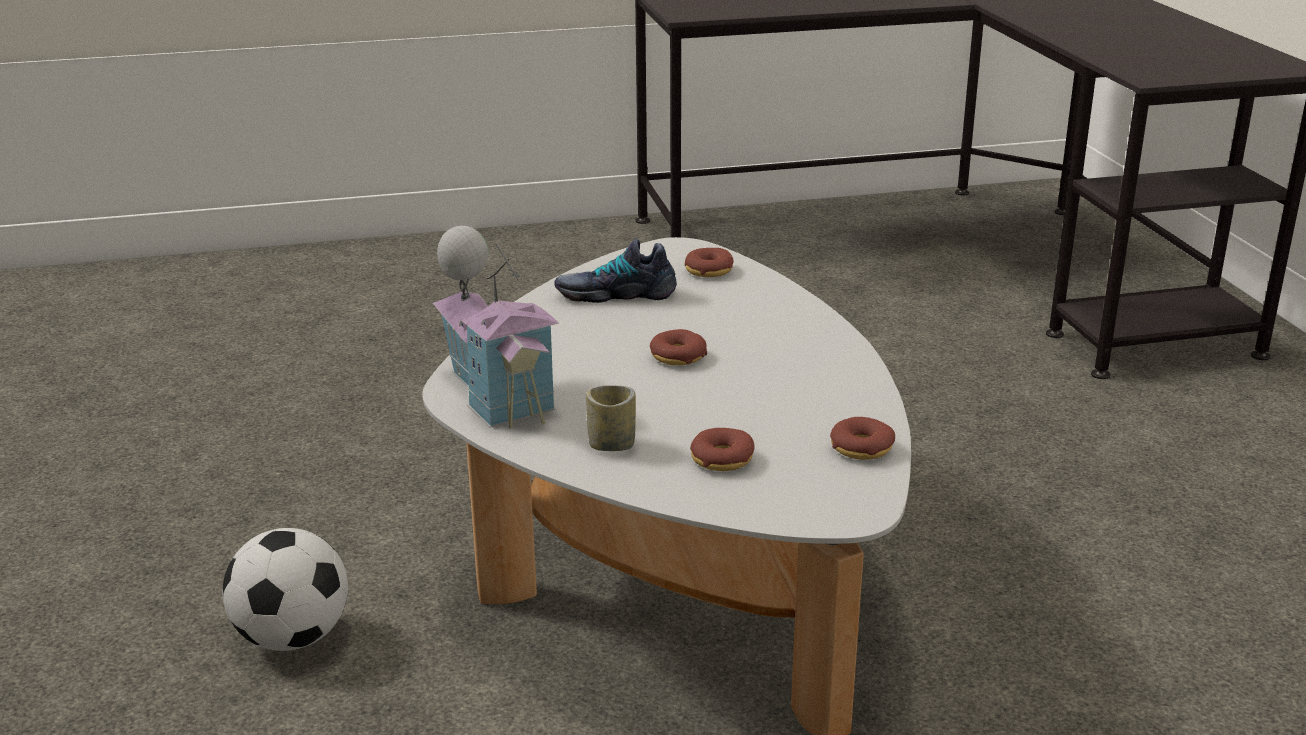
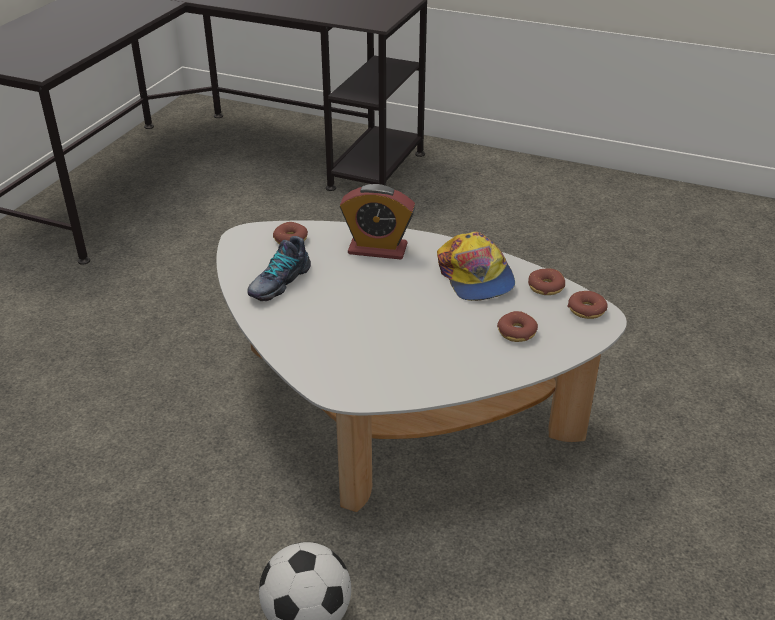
camera: 55 degrees left, 10 degrees up
toy house [433,226,559,429] -> none
cup [586,385,636,451] -> none
donut [650,329,707,365] -> donut moved to [567,291,608,319]
none -> alarm clock [340,184,415,260]
none -> cap [437,232,515,301]

